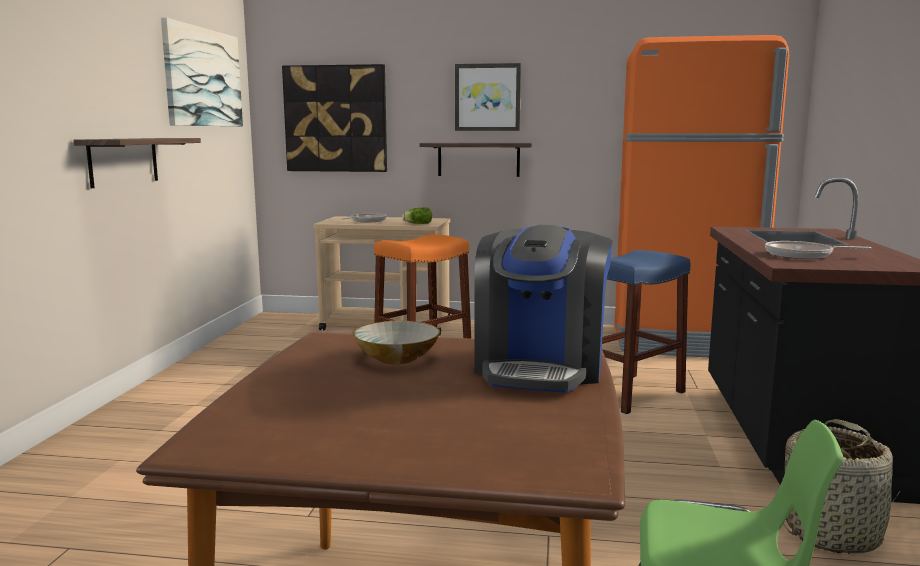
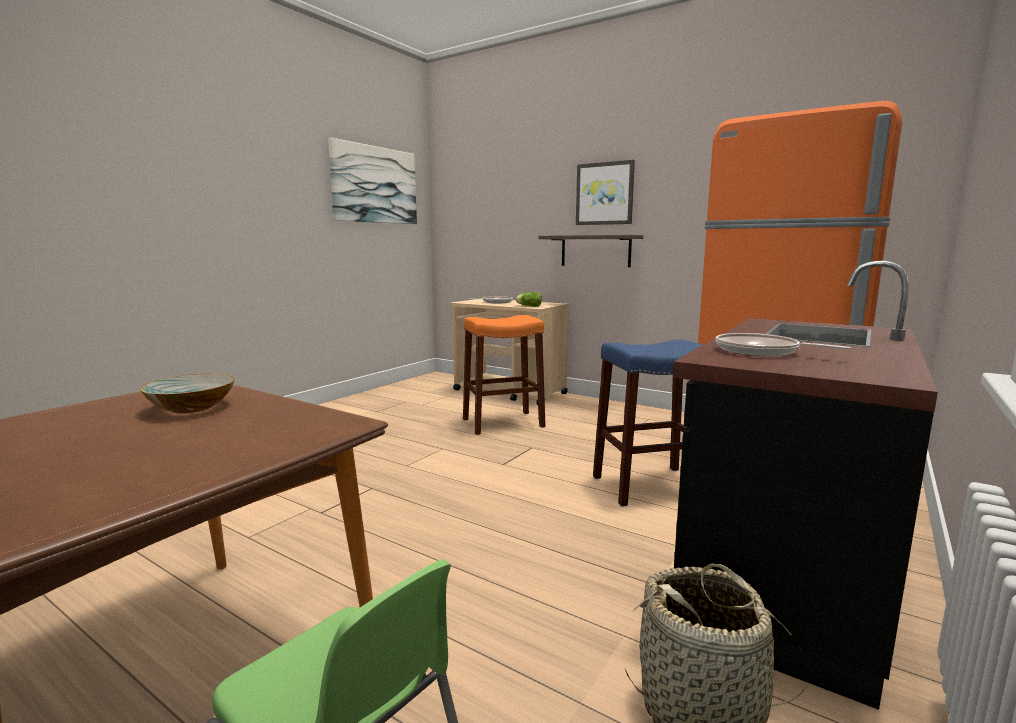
camera: 25 degrees right, 0 degrees up
shelf [73,138,201,188] -> none
picture [282,64,387,172] -> none
coffee machine [474,225,613,393] -> none

